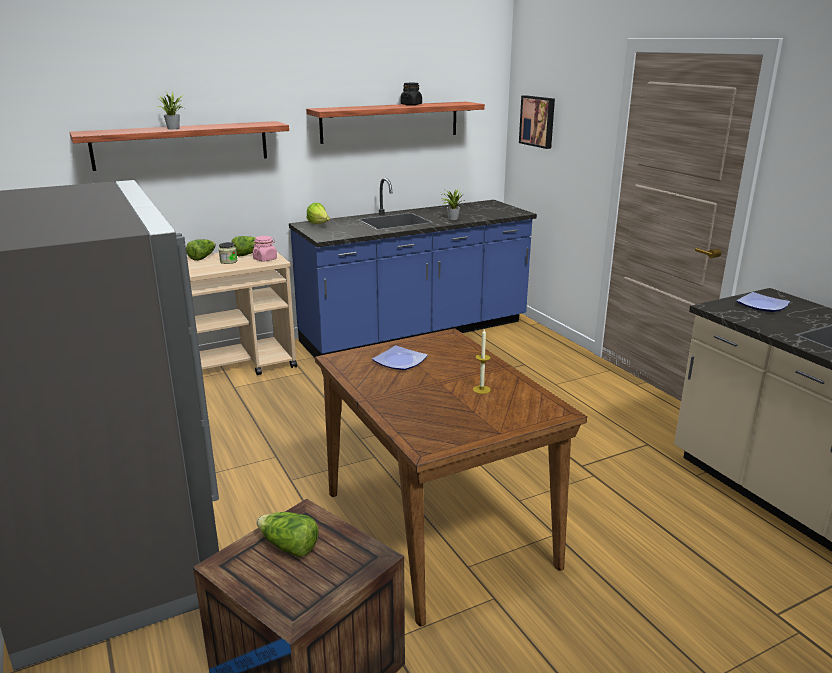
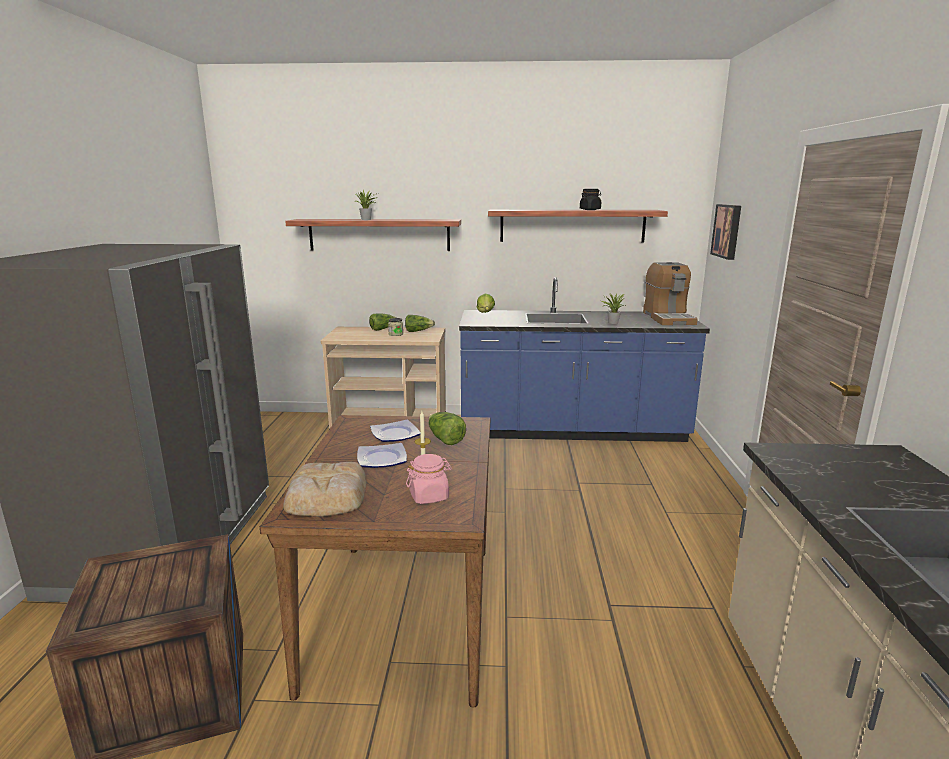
camera: 30 degrees right, 5 degrees down
pink jar [253,236,277,262] -> pink jar moved to [406,454,452,504]
lettuce [256,512,319,557] -> lettuce moved to [429,412,466,445]
plate [736,292,790,312] -> plate moved to [357,443,407,468]
none -> bread [283,462,366,516]
none -> coffee machine [643,262,698,325]

